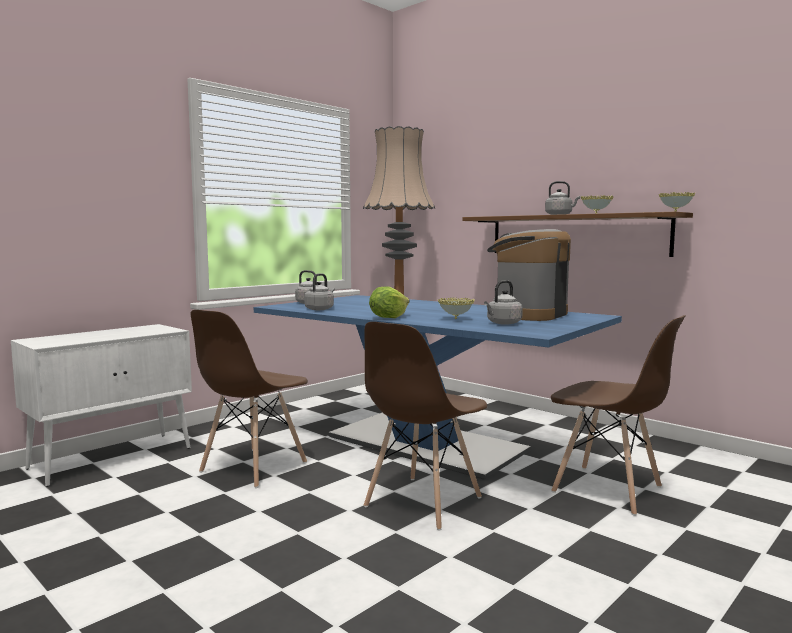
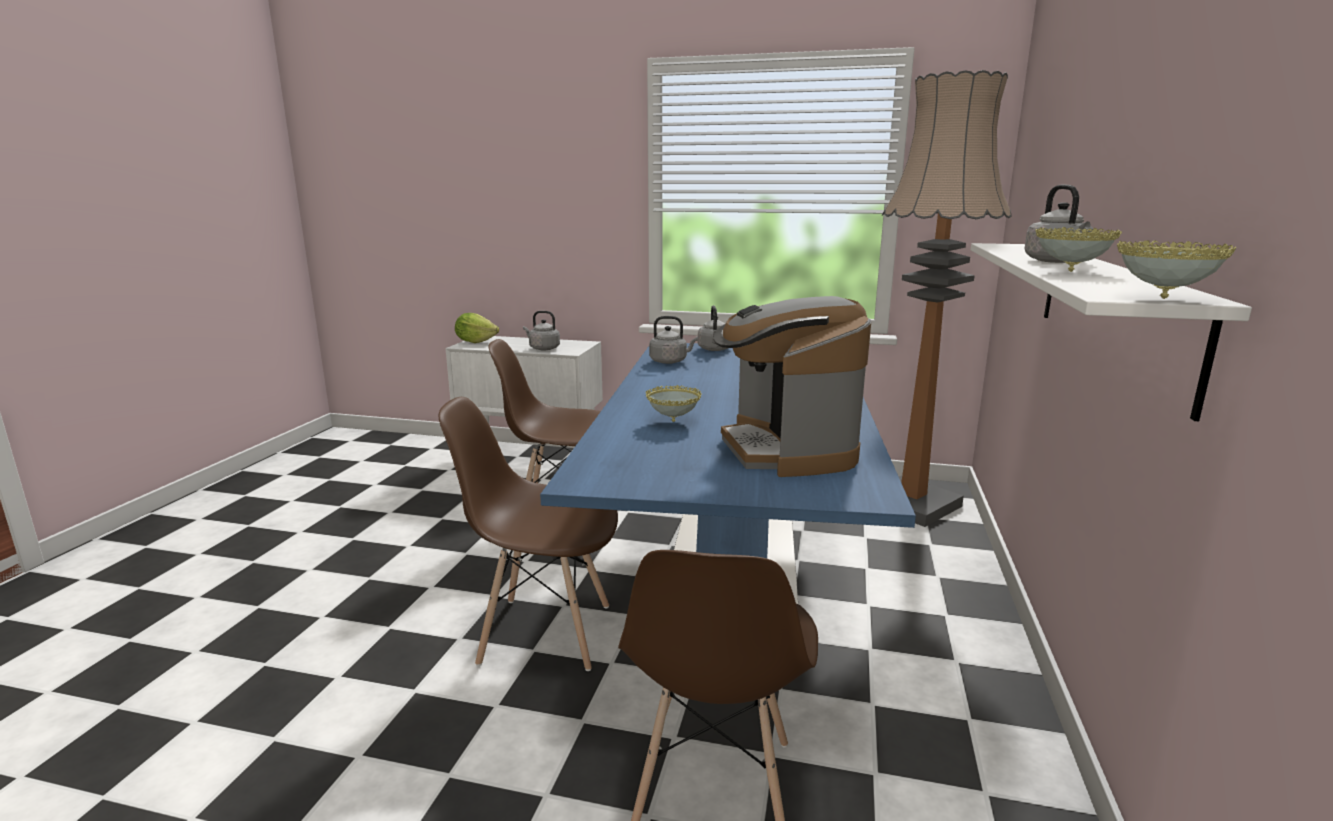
camera: 60 degrees right, 10 degrees up
lettuce [369,287,409,318] -> lettuce moved to [455,313,499,343]
brown shelf [462,212,693,257] -> white shelf [971,243,1252,421]
grey kettle [484,280,523,325] -> grey kettle moved to [523,311,560,350]
coffee machine [487,229,571,321] -> coffee machine turned 105 degrees counterclockwise [713,296,871,477]

